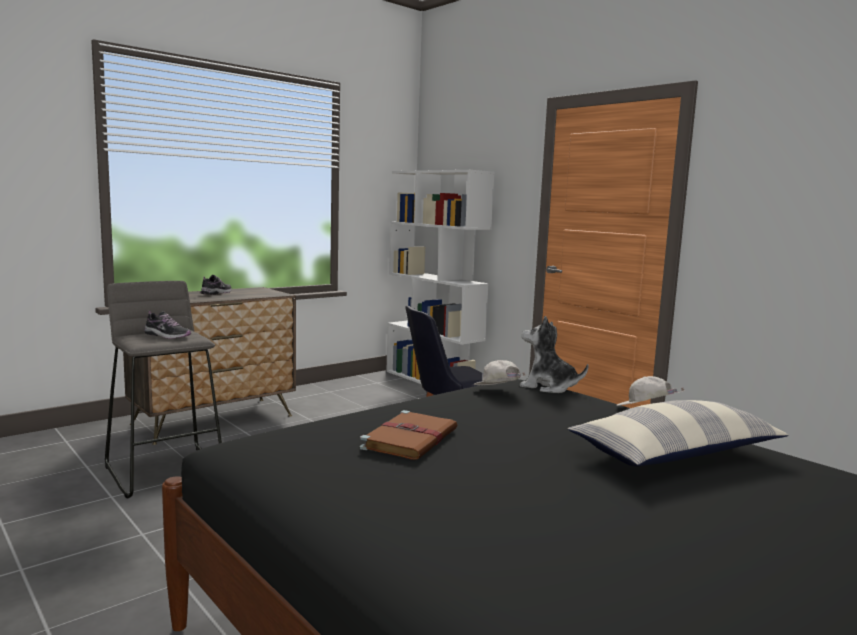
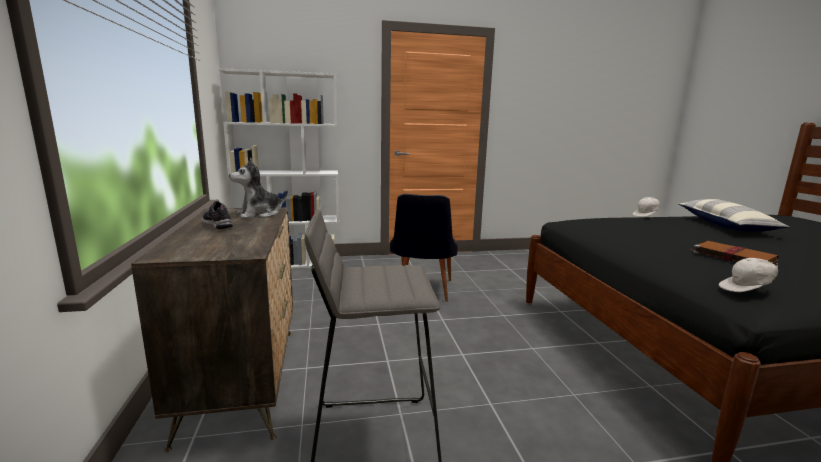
camera: 60 degrees left, 5 degrees up
shoe [144,311,191,339] -> none
white cap [473,360,525,385] -> white cap moved to [719,258,778,292]
plush toy [520,316,588,393] -> plush toy moved to [229,158,288,219]

